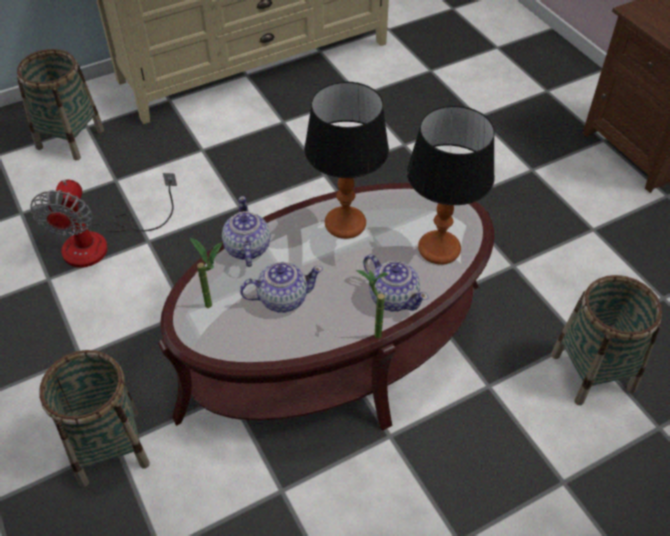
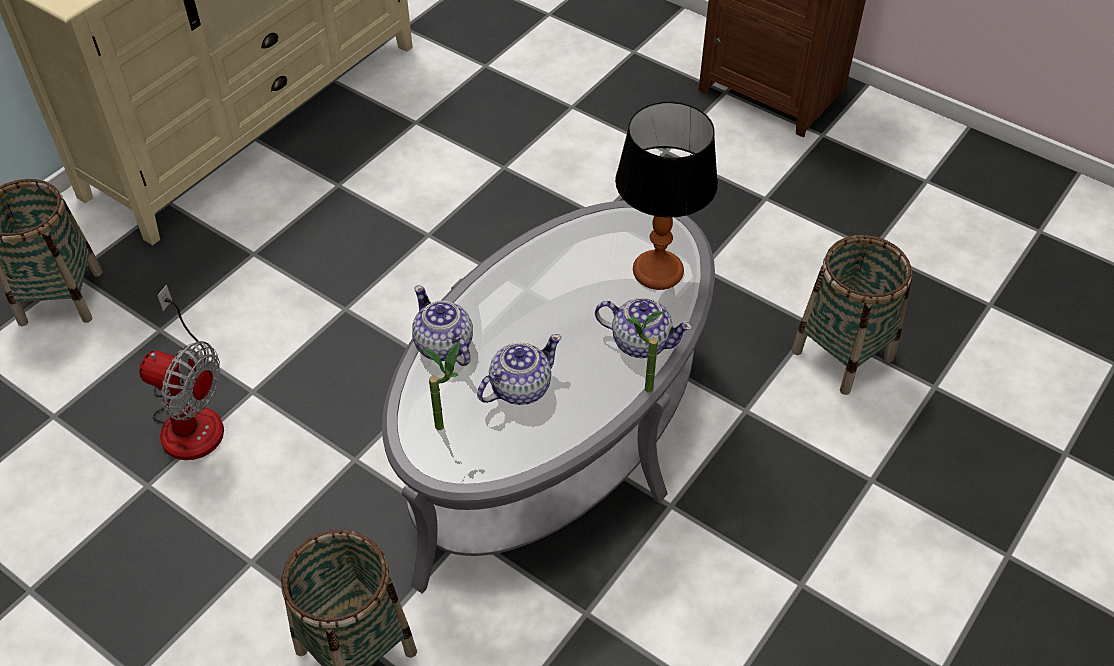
camera: 25 degrees left, 0 degrees up
fan [30,173,177,268] -> fan turned 45 degrees counterclockwise [139,285,224,460]
brown coffee table [158,183,494,431] -> grey coffee table [382,200,715,594]
table lamp [304,82,389,239] -> none

